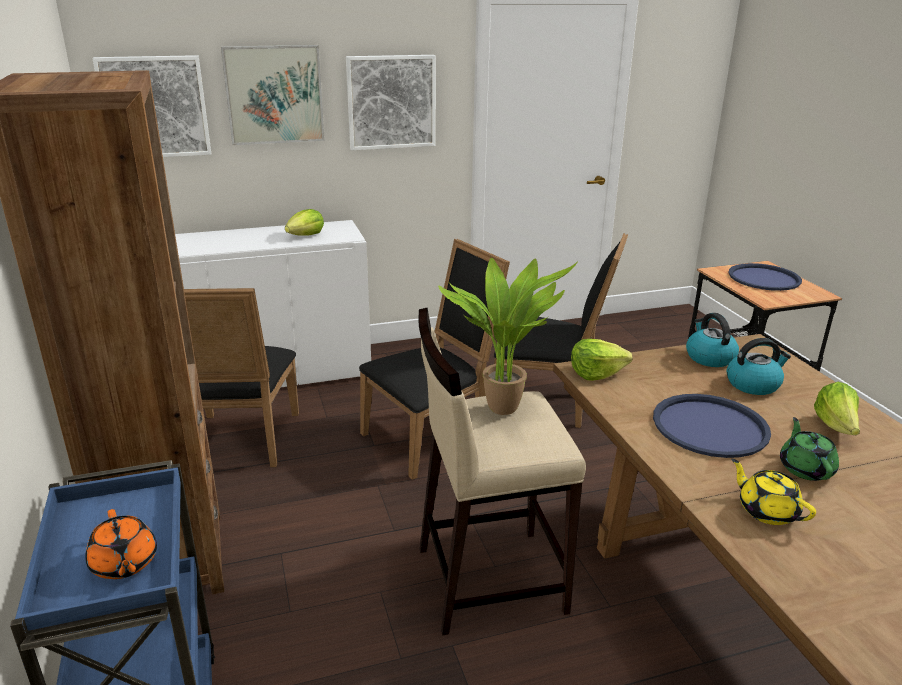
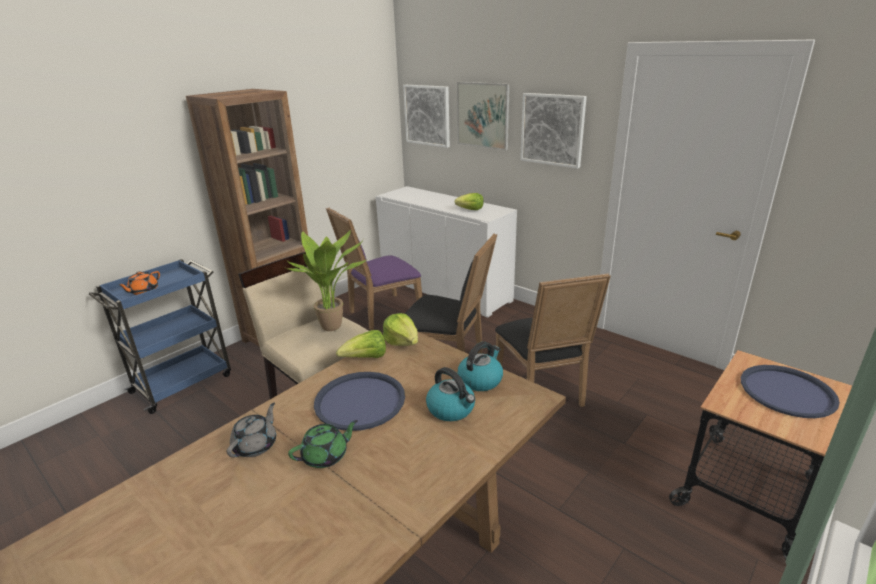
camera: 60 degrees right, 0 degrees up
black chair [184,288,299,467] -> purple chair [326,207,422,330]
yellow teapot [731,459,816,525] -> grey teapot [227,402,276,457]
lettuce [814,382,860,435] -> lettuce moved to [336,330,386,358]

